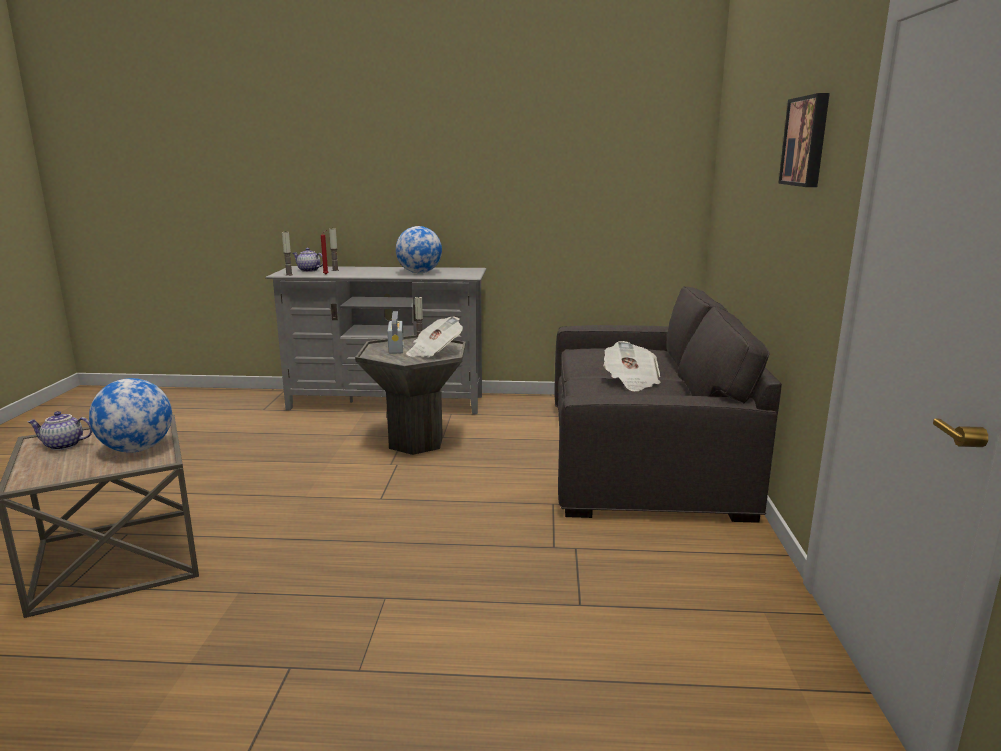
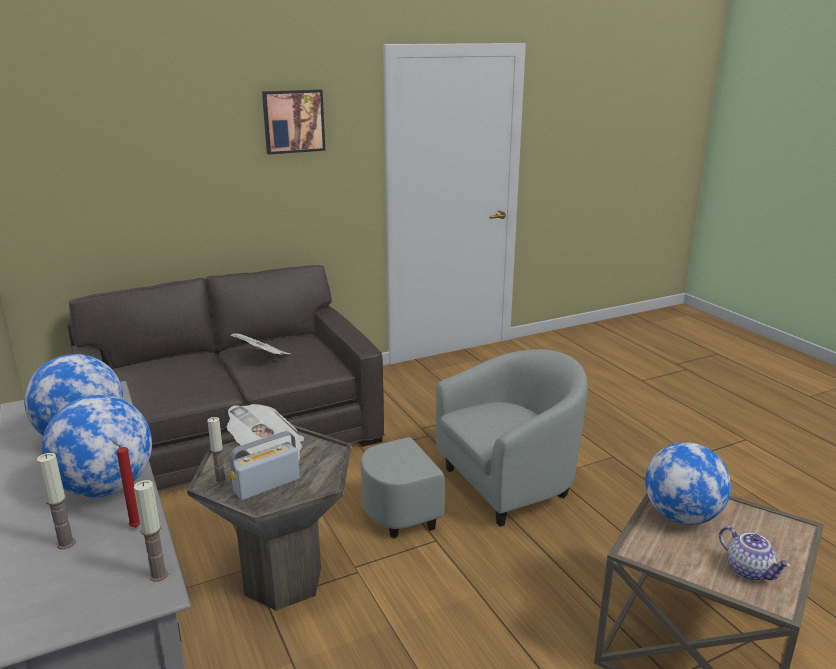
camera: 120 degrees left, 5 degrees up
teapot [293,248,323,272] -> none
none -> globe [42,395,152,498]
none -> grey armchair [361,349,588,539]

